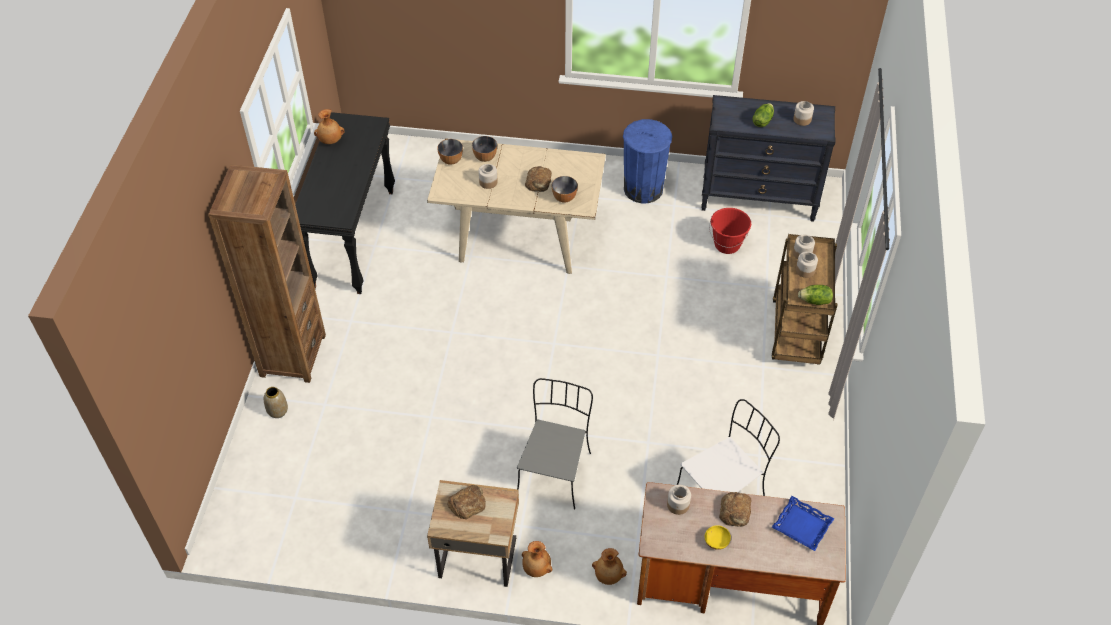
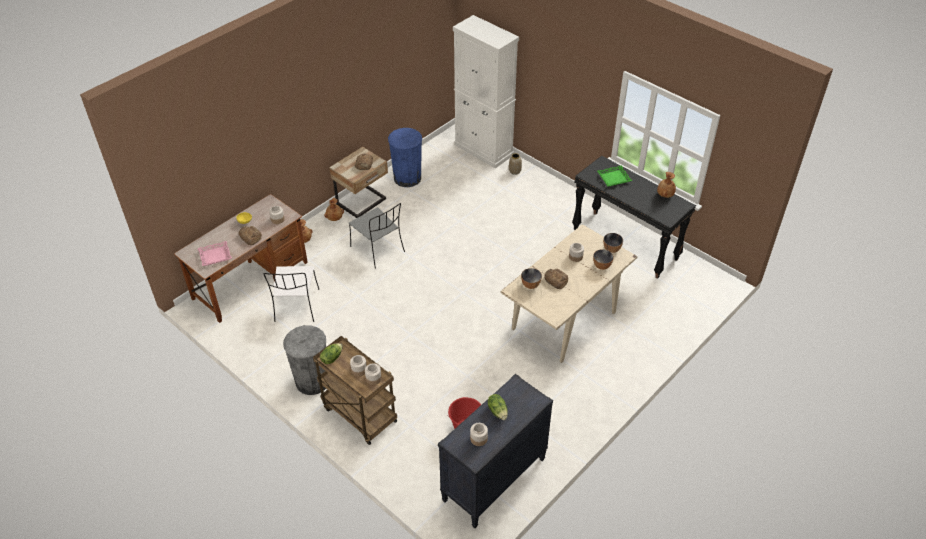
camera: 125 degrees right, 5 degrees down
brown bookcase [208,165,326,383] -> none
blue trash can [623,119,672,203] -> blue trash can moved to [388,128,422,187]
blue tray [772,496,834,551] -> pink tray [198,241,232,266]
none -> grey trash can [283,325,326,395]
none -> white cabinet [453,15,519,168]
none -> green tray [597,165,632,187]

